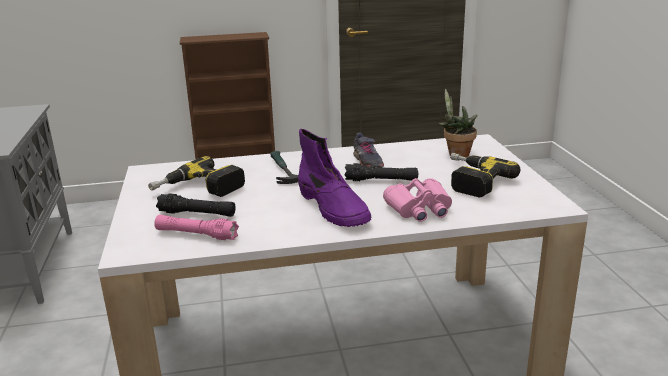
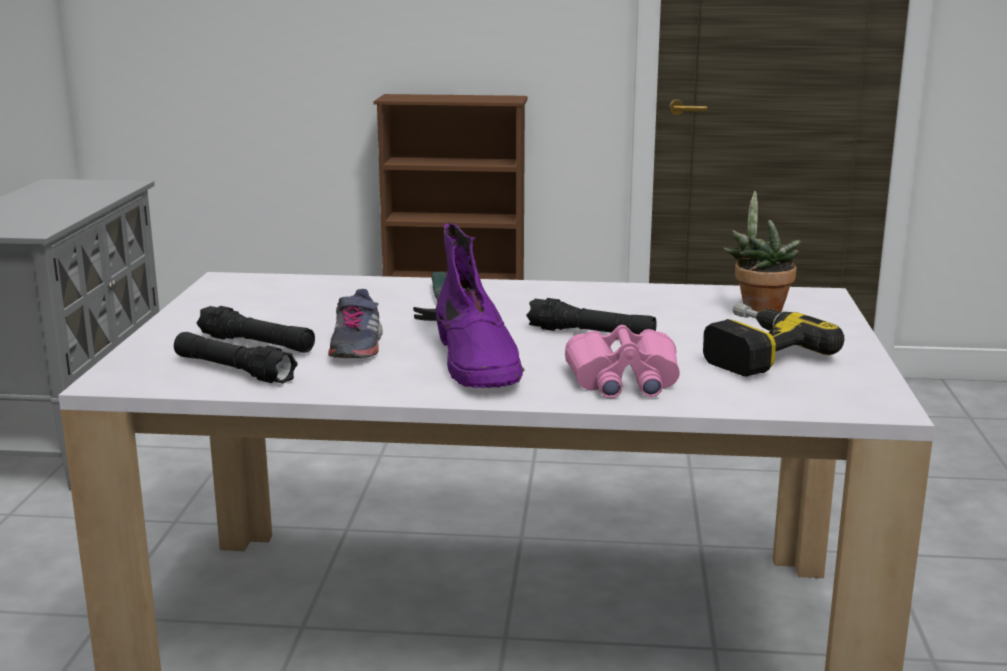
camera: 15 degrees right, 5 degrees down
power drill [148,156,245,197] -> none
pink flashlight [154,215,239,240] -> black flashlight [174,332,298,384]
grey shoe [353,133,384,168] -> grey shoe moved to [328,289,383,358]

